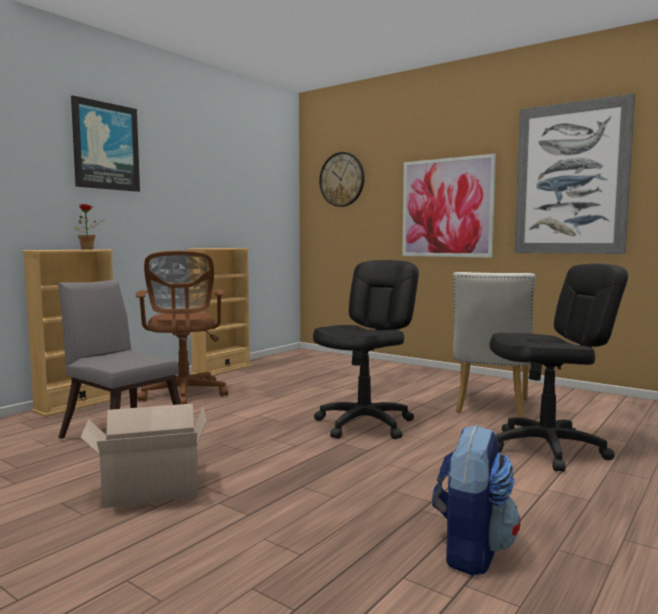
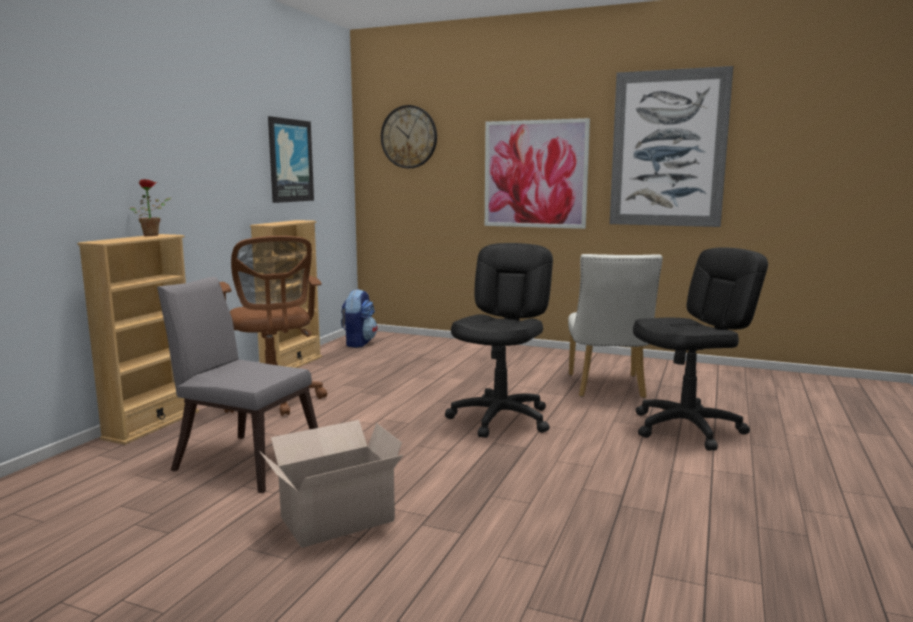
camera: 15 degrees left, 5 degrees up
picture [71,95,140,192] -> picture moved to [268,116,314,203]
backpack [432,424,520,575] -> backpack moved to [341,289,377,348]

